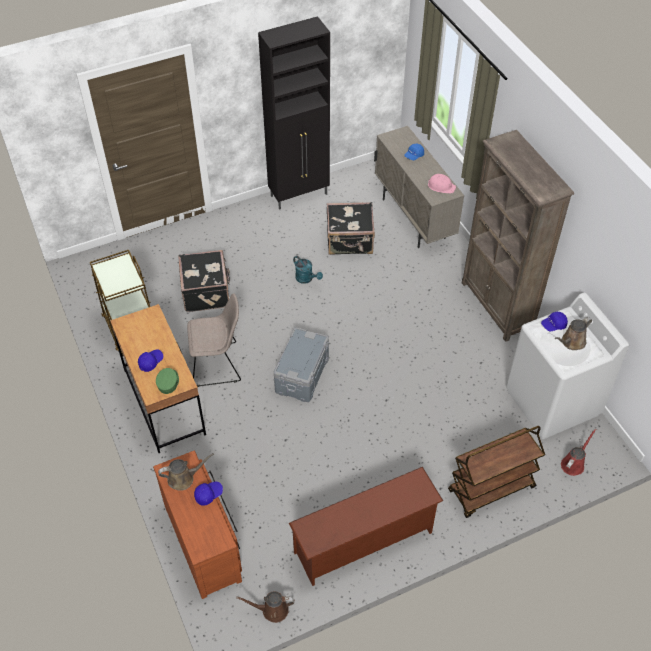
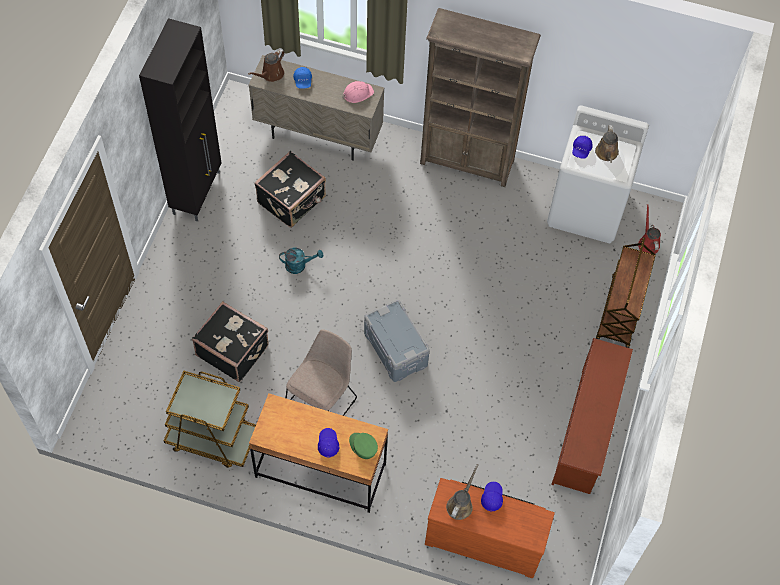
camera: 50 degrees left, 10 degrees up
brown watering can [236,591,294,623] -> brown watering can moved to [248,49,285,82]

